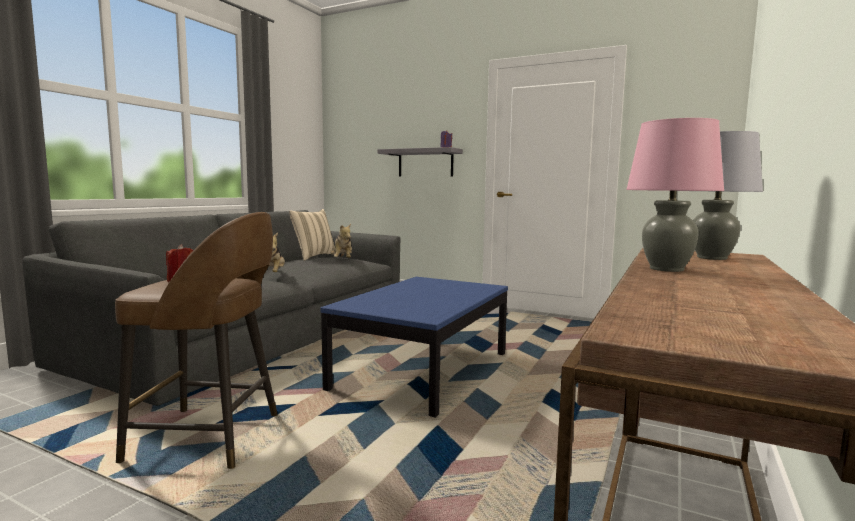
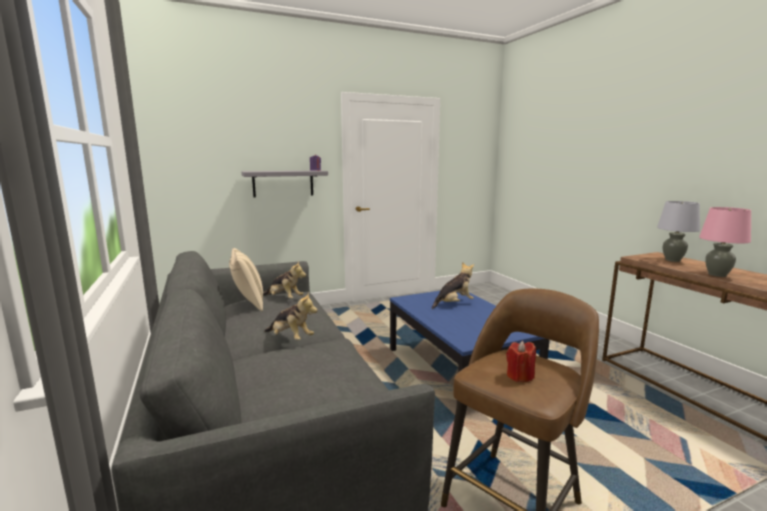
camera: 50 degrees left, 5 degrees up
none -> plush toy [432,262,474,309]

